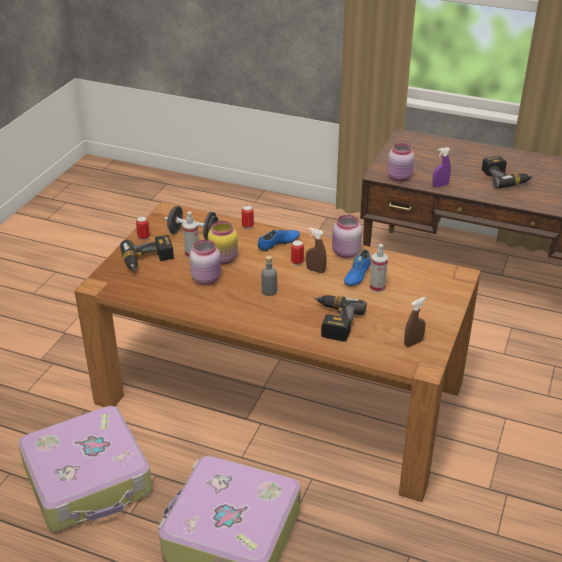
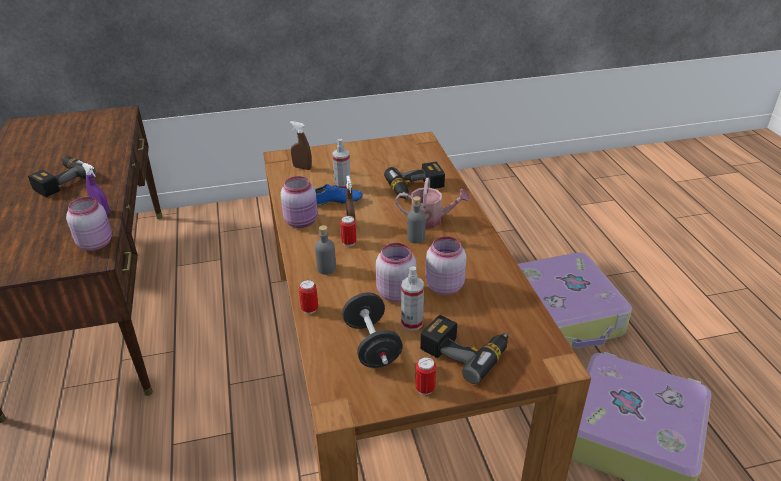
camera: 125 degrees left, 0 degrees up
yellow jar [208,221,238,265] -> pink jar [376,243,416,302]
blue shoe [258,230,300,252] -> grey bottle [315,225,336,275]
brown spray bottle [404,297,426,347] -> brown spray bottle moved to [290,121,312,170]
none -> watering can [395,178,470,229]

